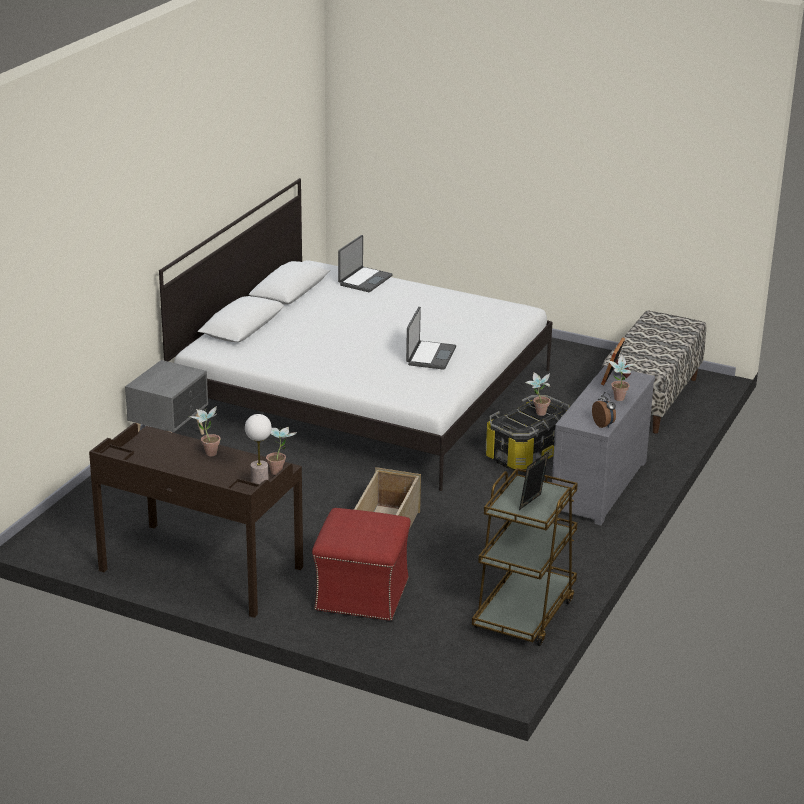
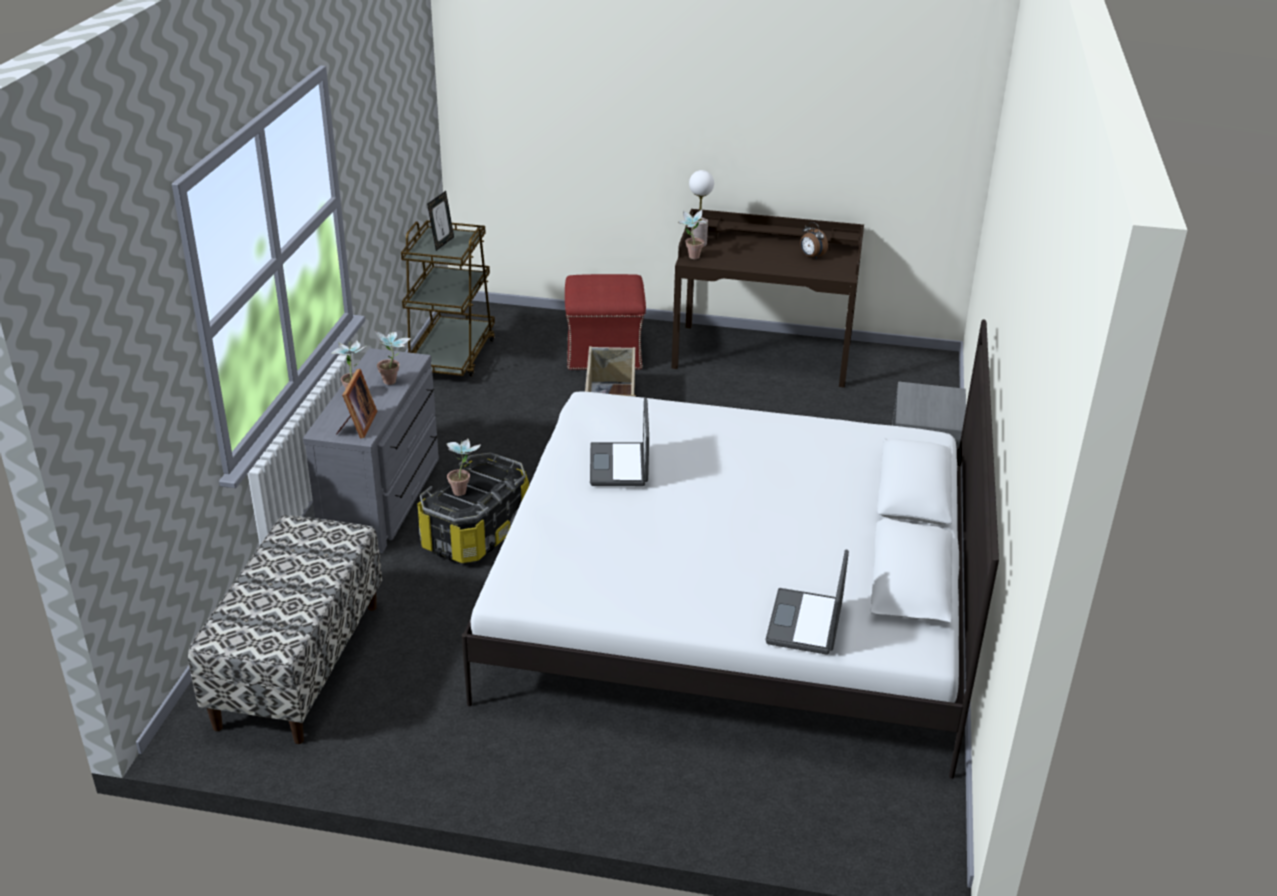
camera: 165 degrees right, 5 degrees up
potted plant [189,406,220,456] -> potted plant moved to [375,331,411,385]
alarm clock [592,392,616,428] -> alarm clock moved to [800,222,828,260]

